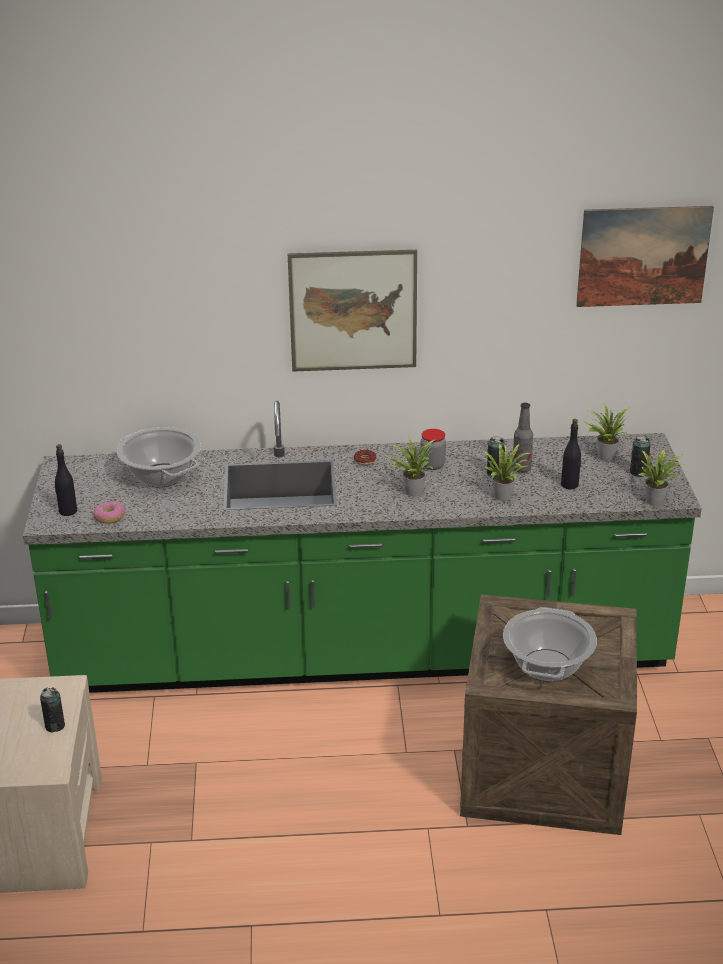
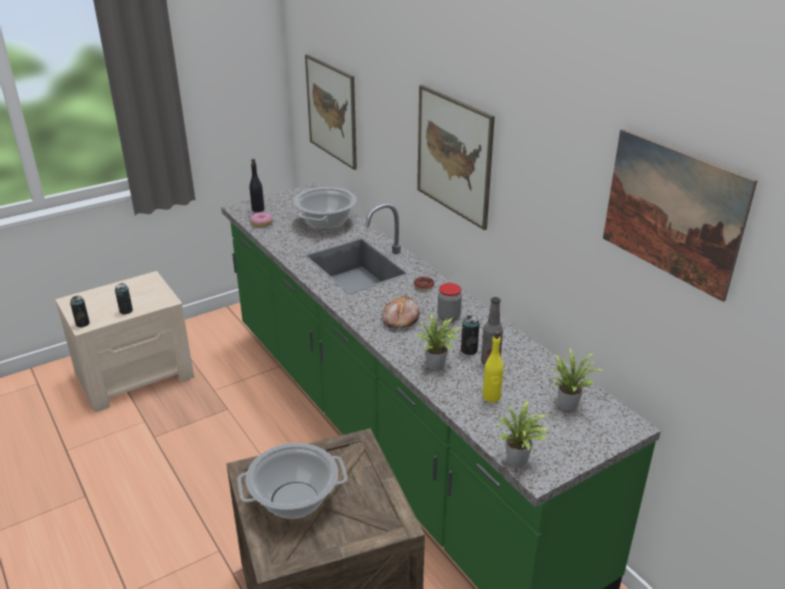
camera: 60 degrees right, 0 degrees up
potted plant [388,436,436,496] -> bread [382,295,420,328]
black bottle [561,419,581,489] -> yellow bottle [483,331,503,402]
can [630,436,651,477] -> can moved to [70,296,90,327]
none -> picture [305,54,357,170]

